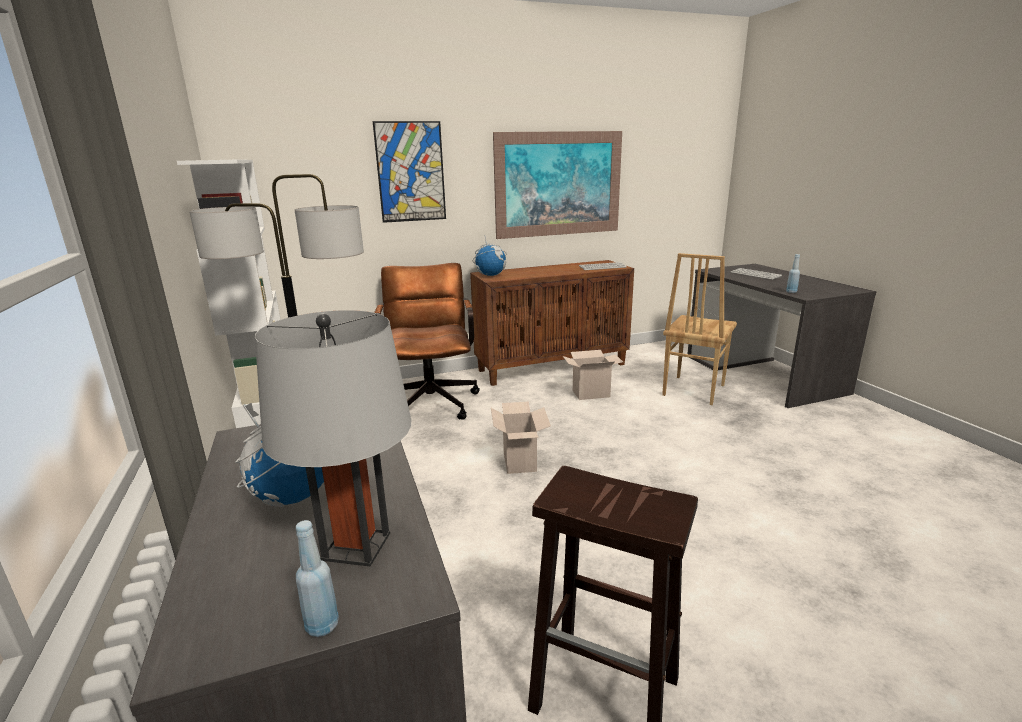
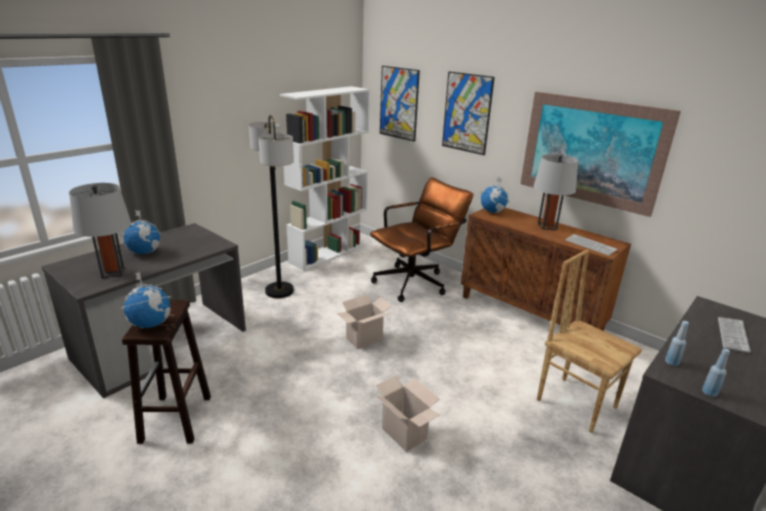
camera: 60 degrees right, 5 degrees up
blue bottle [296,520,339,637] -> blue bottle moved to [702,348,730,397]
cardboard box [563,350,623,400] -> cardboard box moved to [375,376,440,452]
brown chair [662,253,737,405] -> brown chair turned 45 degrees clockwise [537,249,642,433]
none -> globe [120,272,171,328]
none -> picture [380,66,420,142]
none -> grey table lamp [533,154,578,230]

